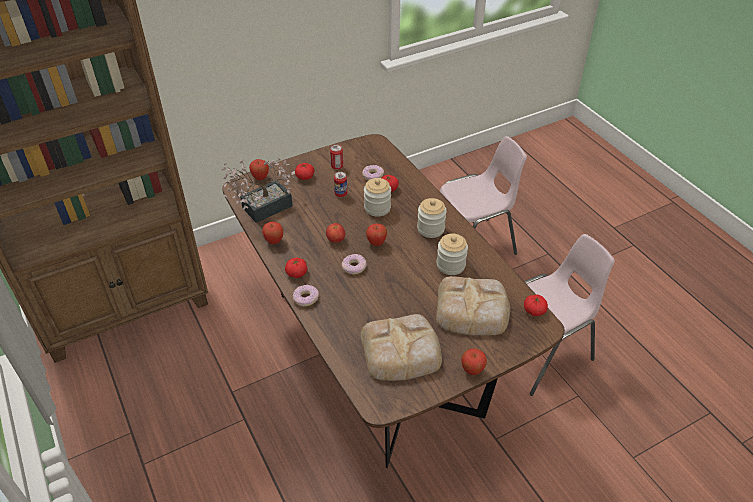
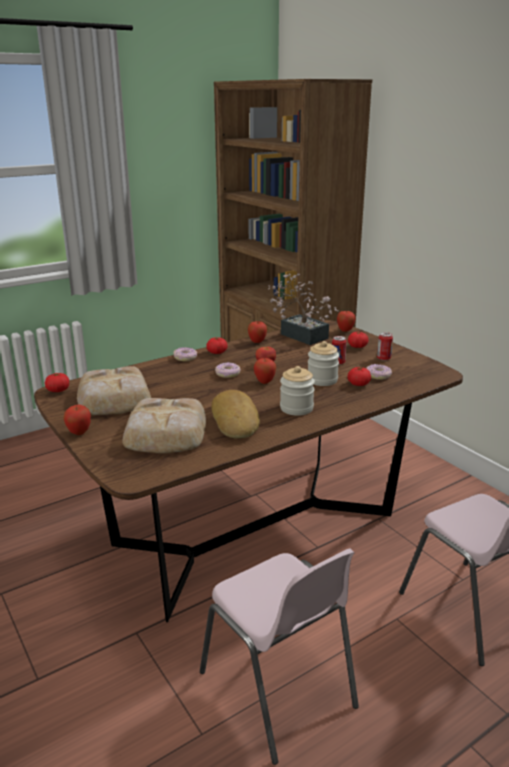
camera: 85 degrees right, 20 degrees down
jar [437,234,468,275] -> bread [211,390,260,439]
tomato [524,294,548,316] -> tomato moved to [45,373,69,392]

